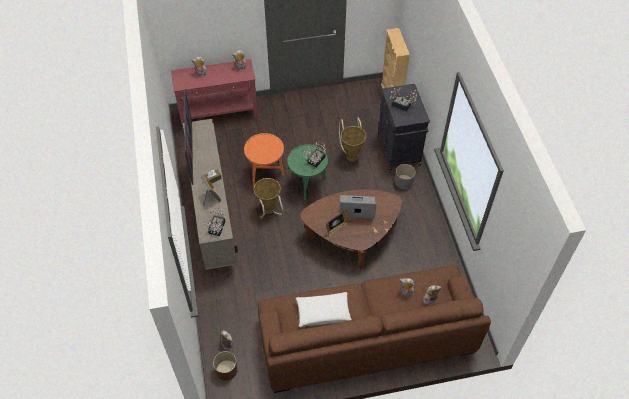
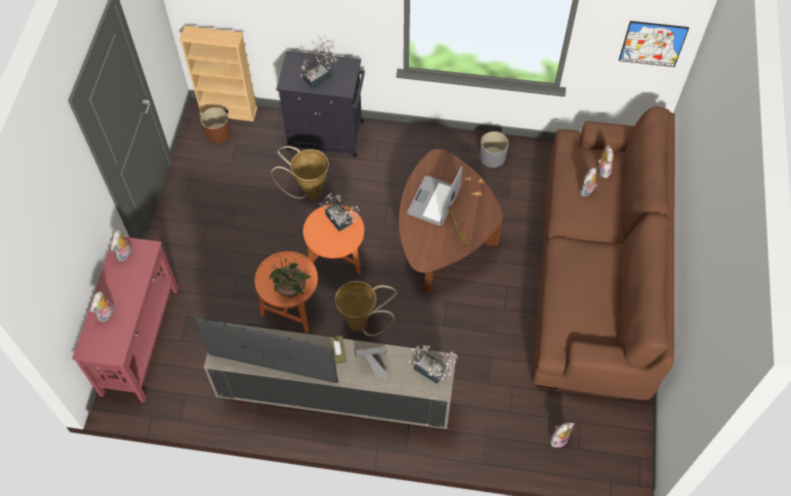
camera: 70 degrees left, 5 degrees up
brown planter [213,351,238,381] -> brown planter moved to [200,107,231,143]
green side table [287,144,328,200] -> orange side table [303,204,364,275]
white pillow [296,292,352,327] -> none
grey planter [395,164,416,189] -> grey planter moved to [480,131,509,168]
none -> potted plant [269,253,311,297]
none -> picture [619,21,689,67]

